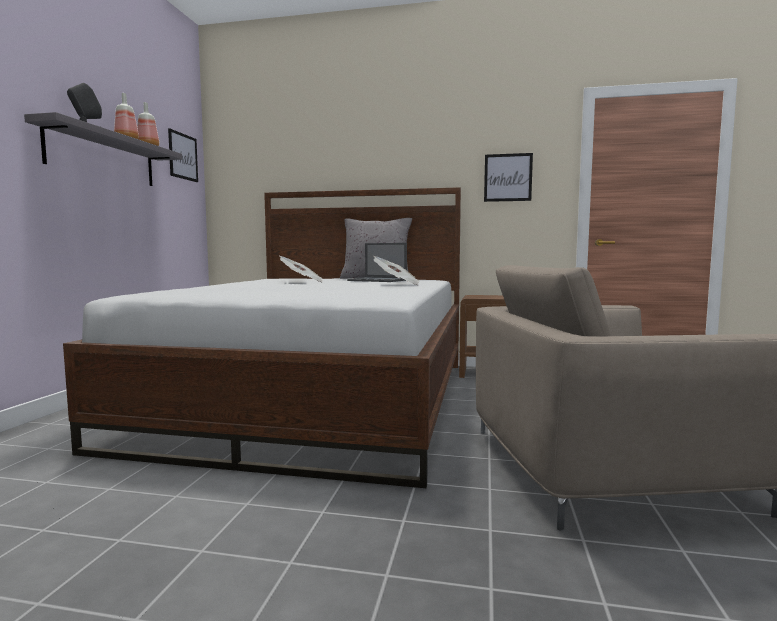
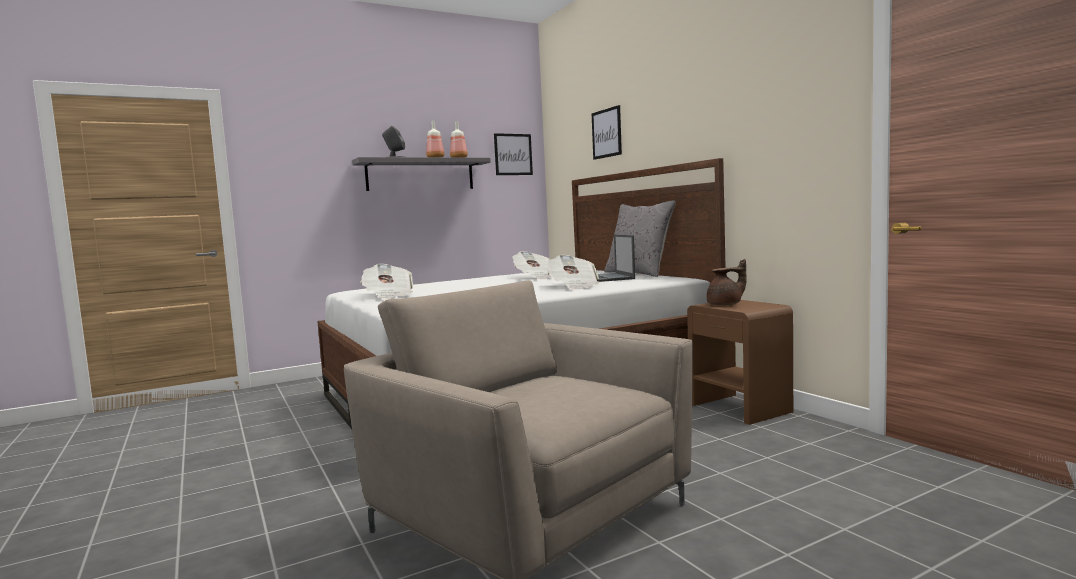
camera: 50 degrees right, 0 degrees up
picture [484,153,533,202] -> picture moved to [592,105,622,160]
none -> newspaper [360,264,413,299]
none -> brown teapot [706,259,747,305]

